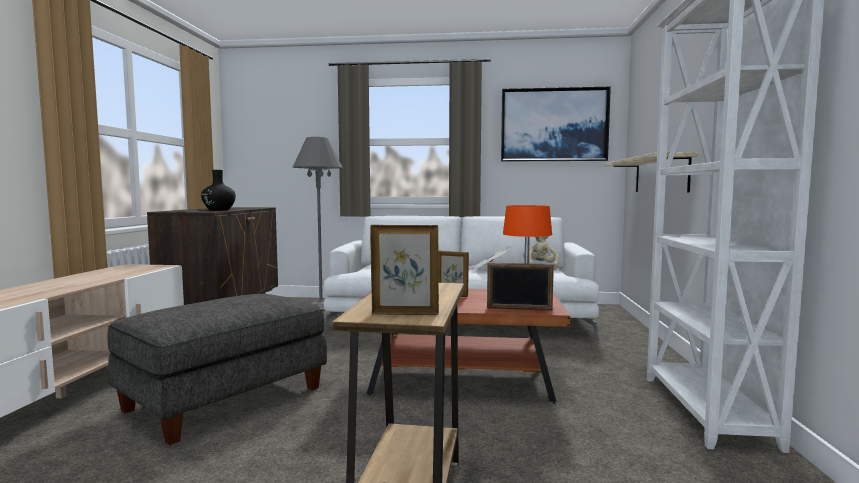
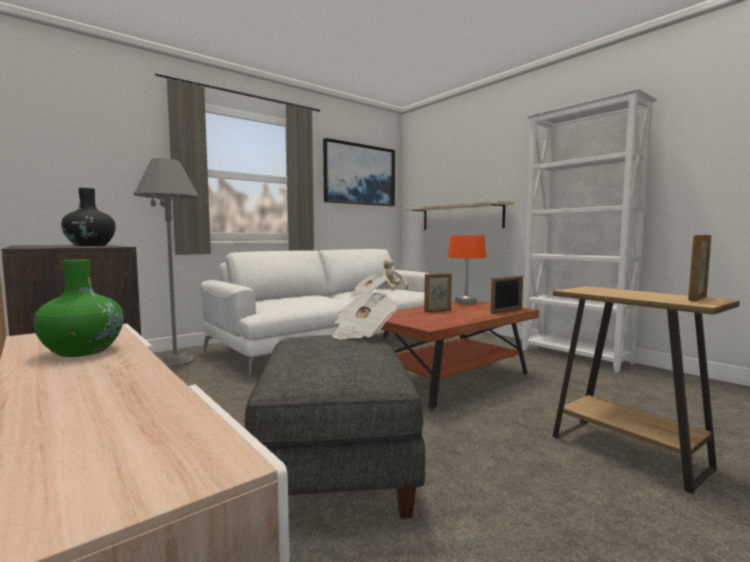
camera: 45 degrees left, 0 degrees up
none -> green vase [33,259,124,357]
none -> newspaper [332,292,397,339]

